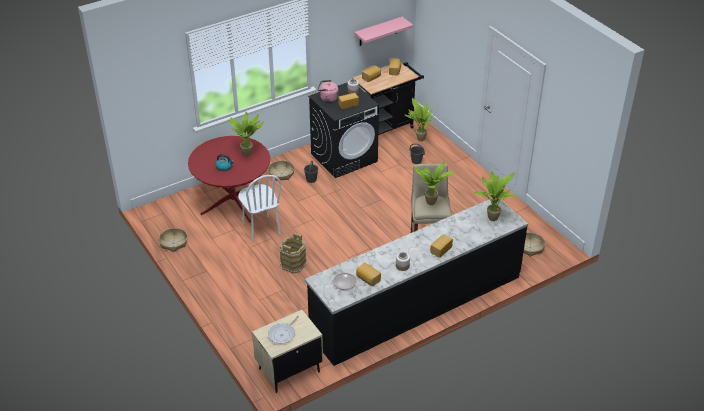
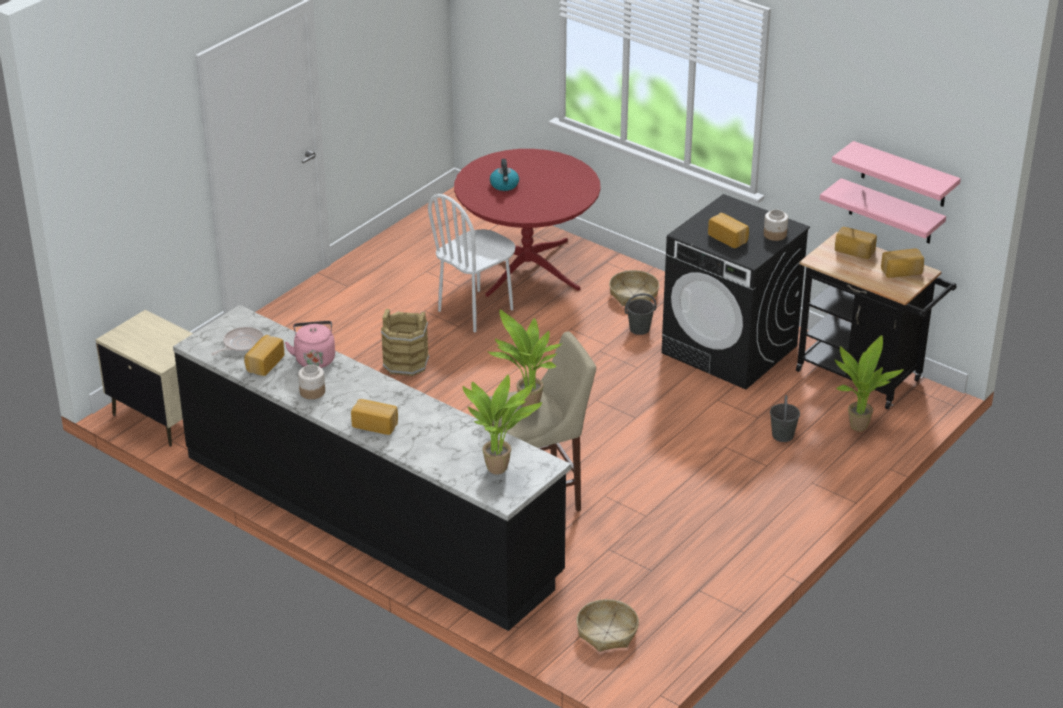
camera: 70 degrees right, 5 degrees down
basket [159,228,188,252] -> none
potted plant [228,112,264,157] -> none
frying pan [268,316,299,344] -> none
pink kettle [317,80,339,102] -> pink kettle moved to [285,321,335,368]
none -> pink shelf [820,178,946,243]

